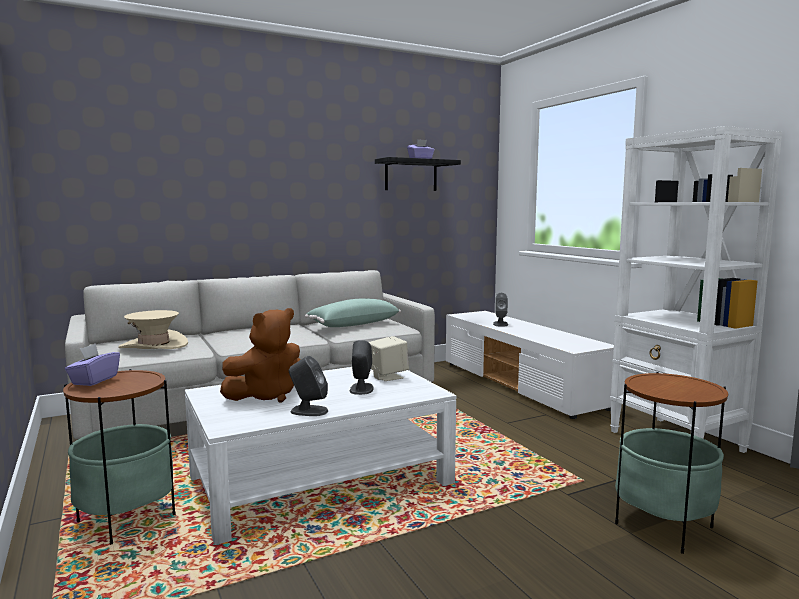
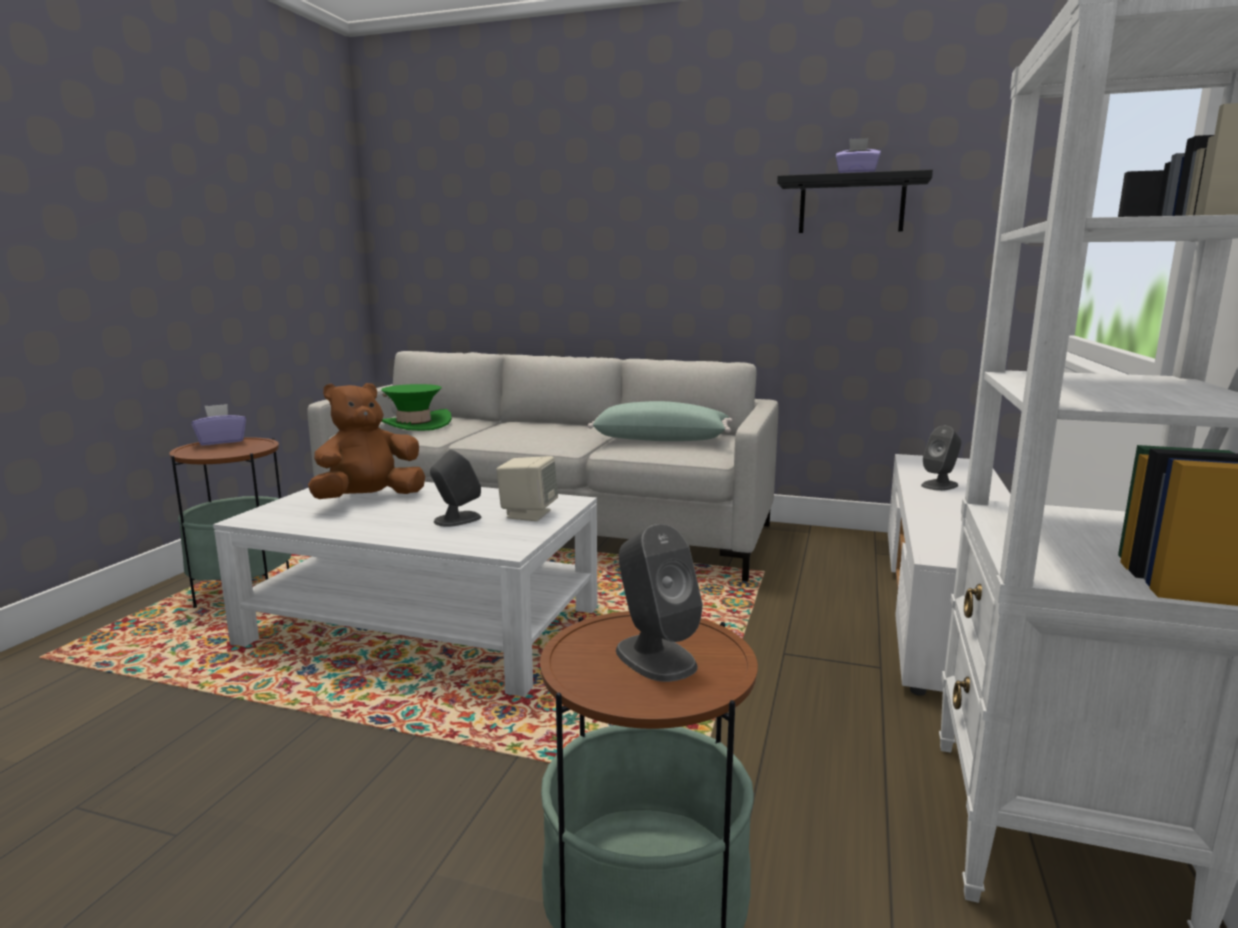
camera: 45 degrees right, 5 degrees up
beige hat [119,310,188,349] -> green hat [381,384,452,431]
brown plush toy [220,308,301,403] -> brown plush toy turned 135 degrees clockwise [308,383,425,499]
grey speaker [289,356,328,416] -> grey speaker moved to [616,524,703,682]

